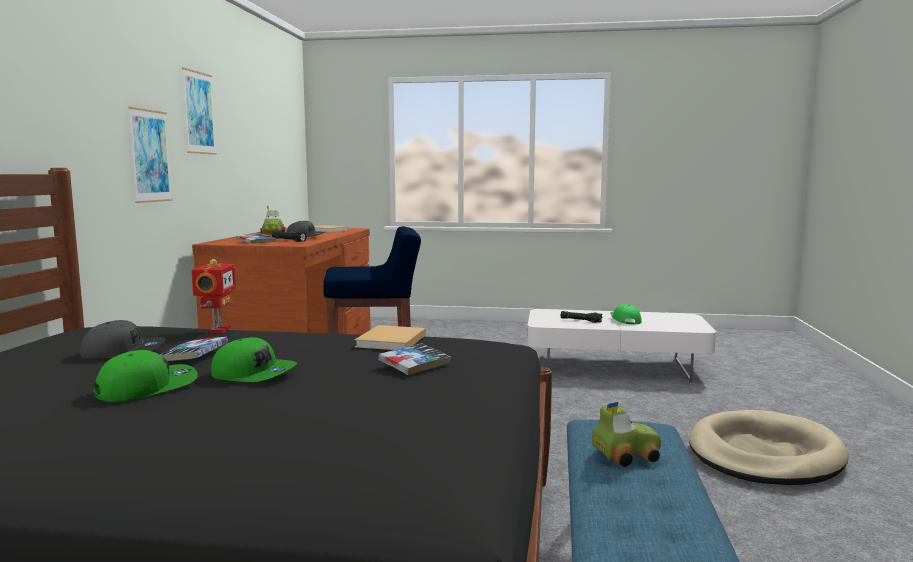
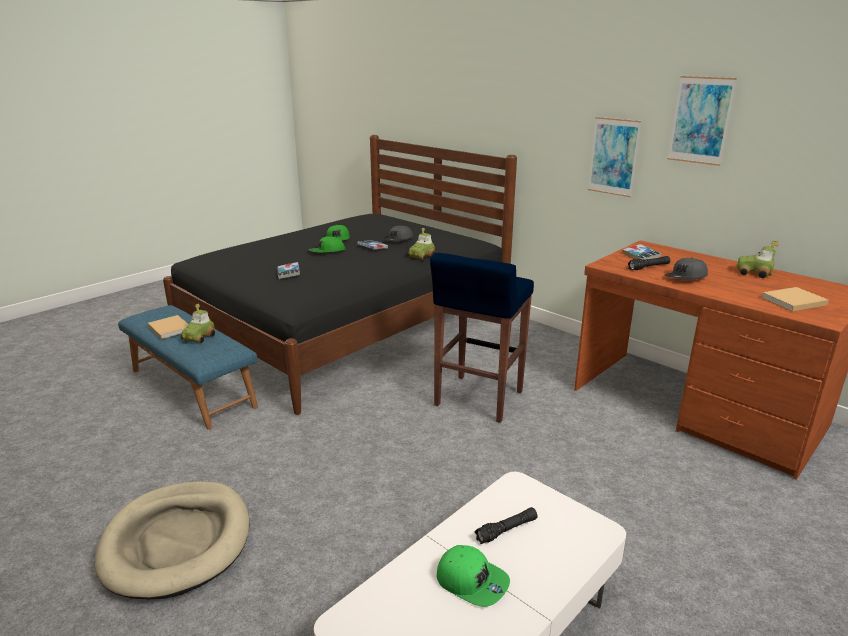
camera: 125 degrees right, 15 degrees up
toy robot [192,259,236,333] -> toy car [407,228,435,260]
beige book [355,325,426,350] -> beige book moved to [148,315,188,339]

